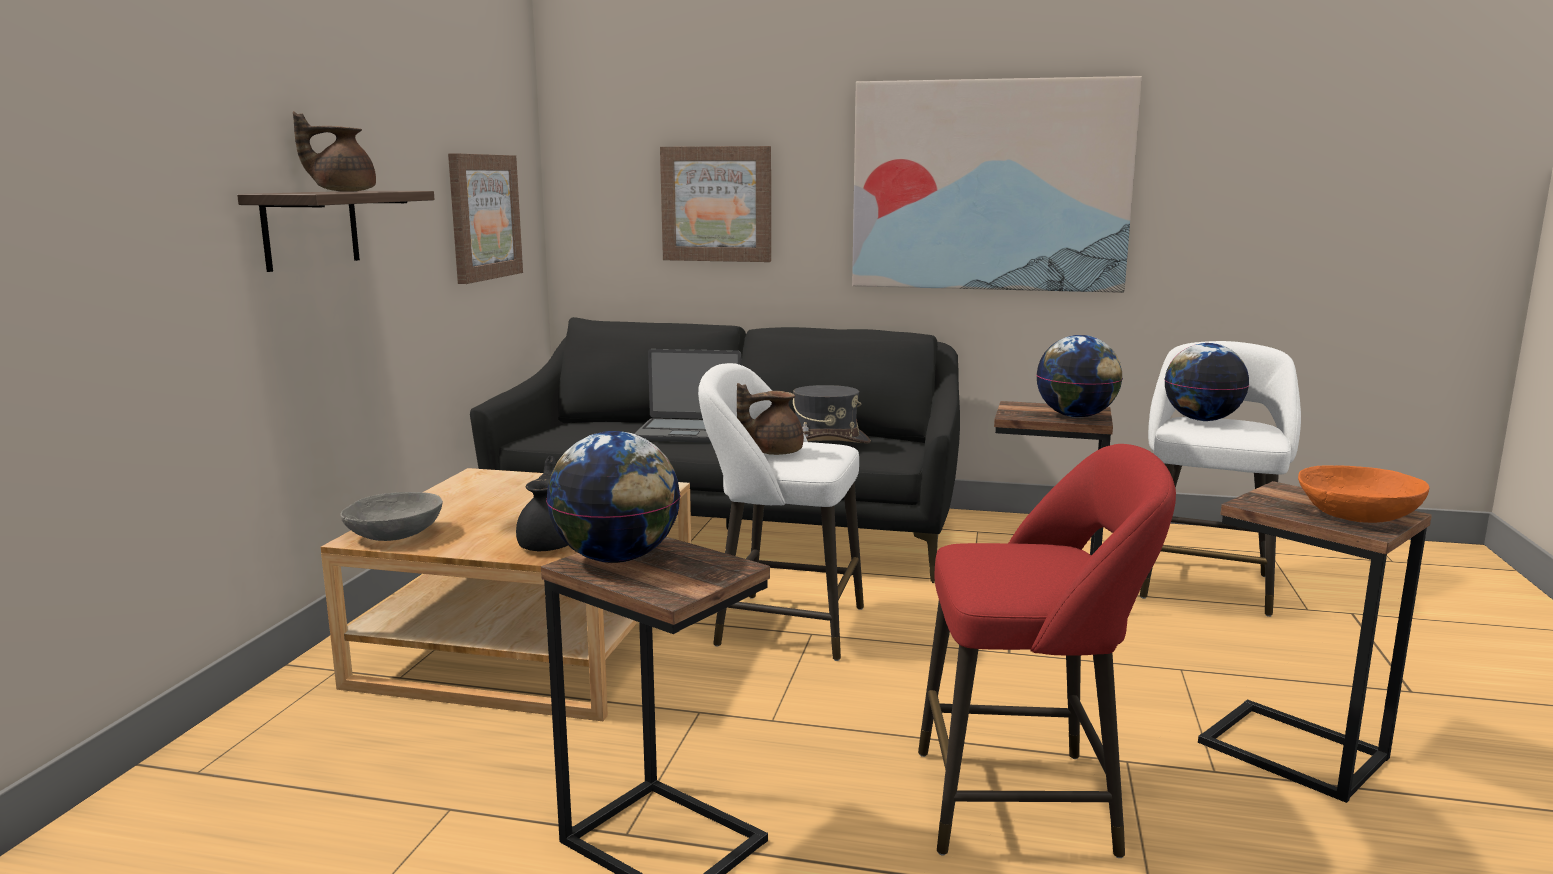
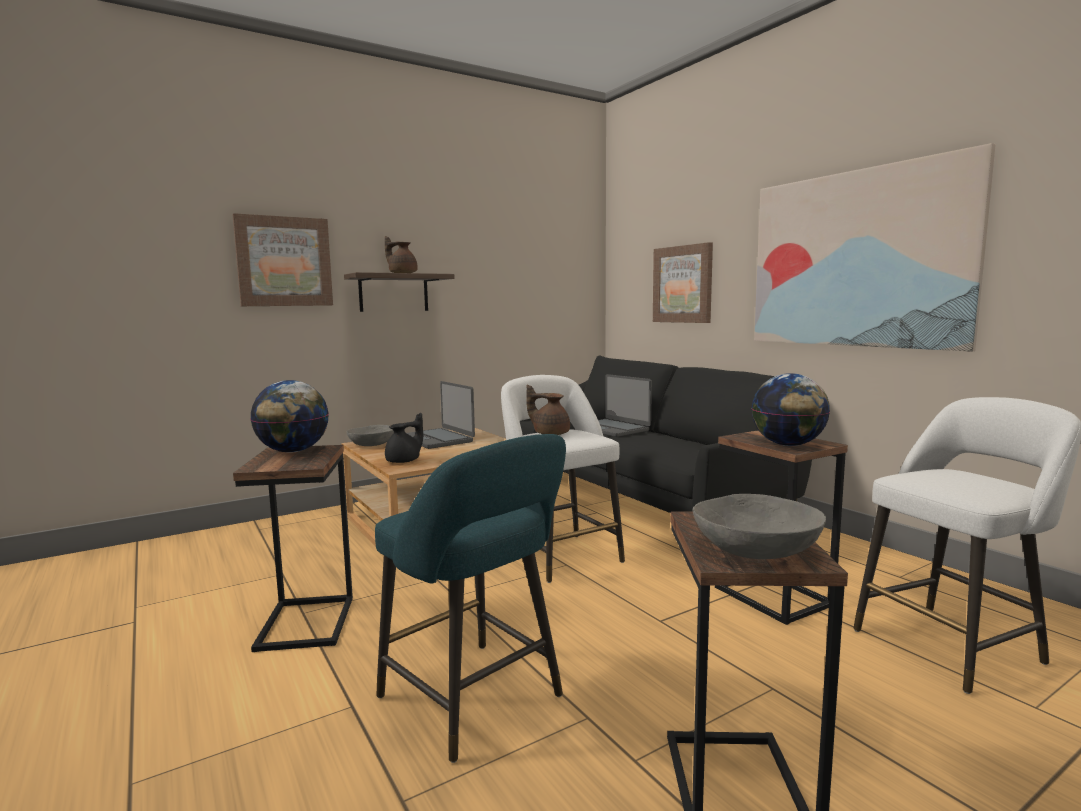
camera: 45 degrees right, 5 degrees down
picture [448,153,523,284] -> picture moved to [232,213,333,306]
grey hat [793,385,871,444] -> none
red stool [918,444,1176,858] -> turquoise stool [375,434,566,763]
globe [1164,343,1249,421] -> none
orange bowl [1298,466,1429,523] -> grey bowl [693,494,826,559]
none -> laptop [406,381,475,449]

